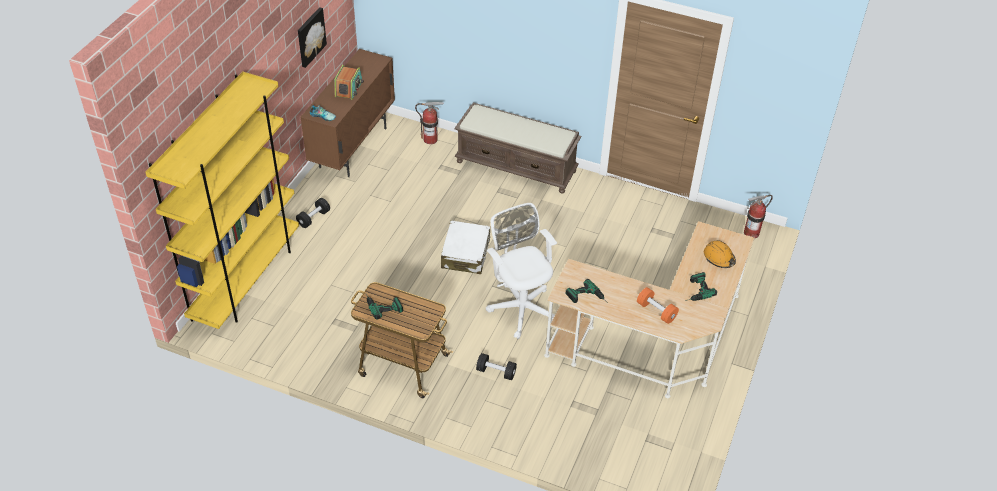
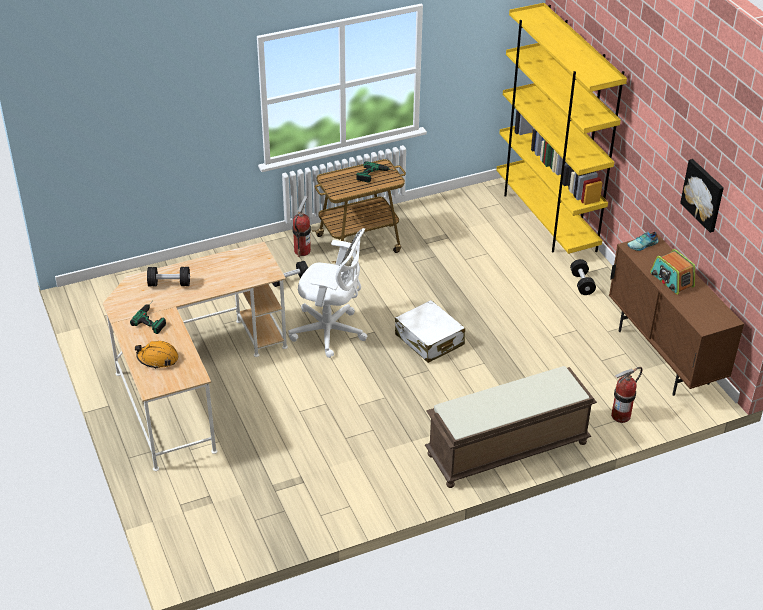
camera: 135 degrees right, 5 degrees down
power drill [566,279,606,303] -> none
orange dumbbell [637,287,679,324] -> black dumbbell [147,267,190,286]
fire extinguisher [744,195,773,238] -> fire extinguisher moved to [292,196,311,257]

